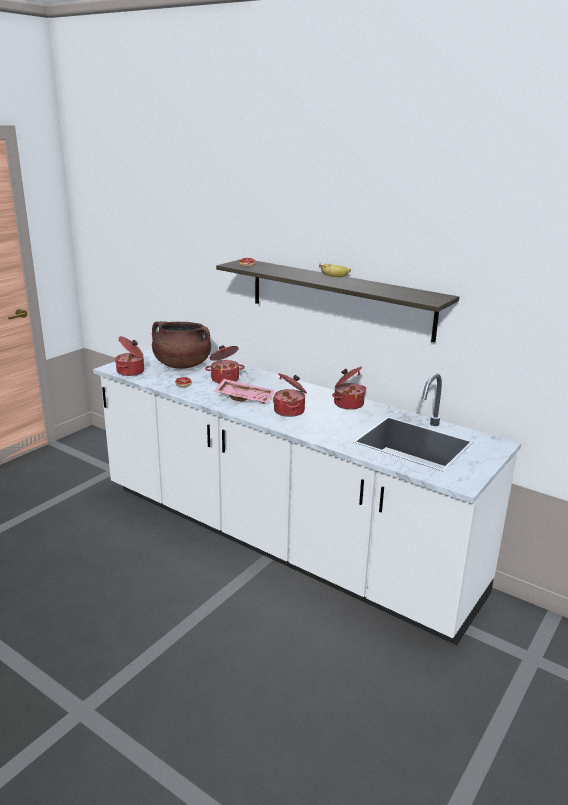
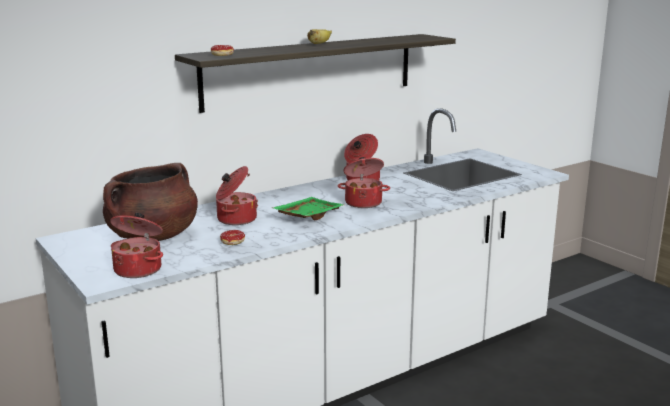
camera: 70 degrees left, 5 degrees down
pink tray [214,379,275,404] -> green tray [272,197,344,221]

